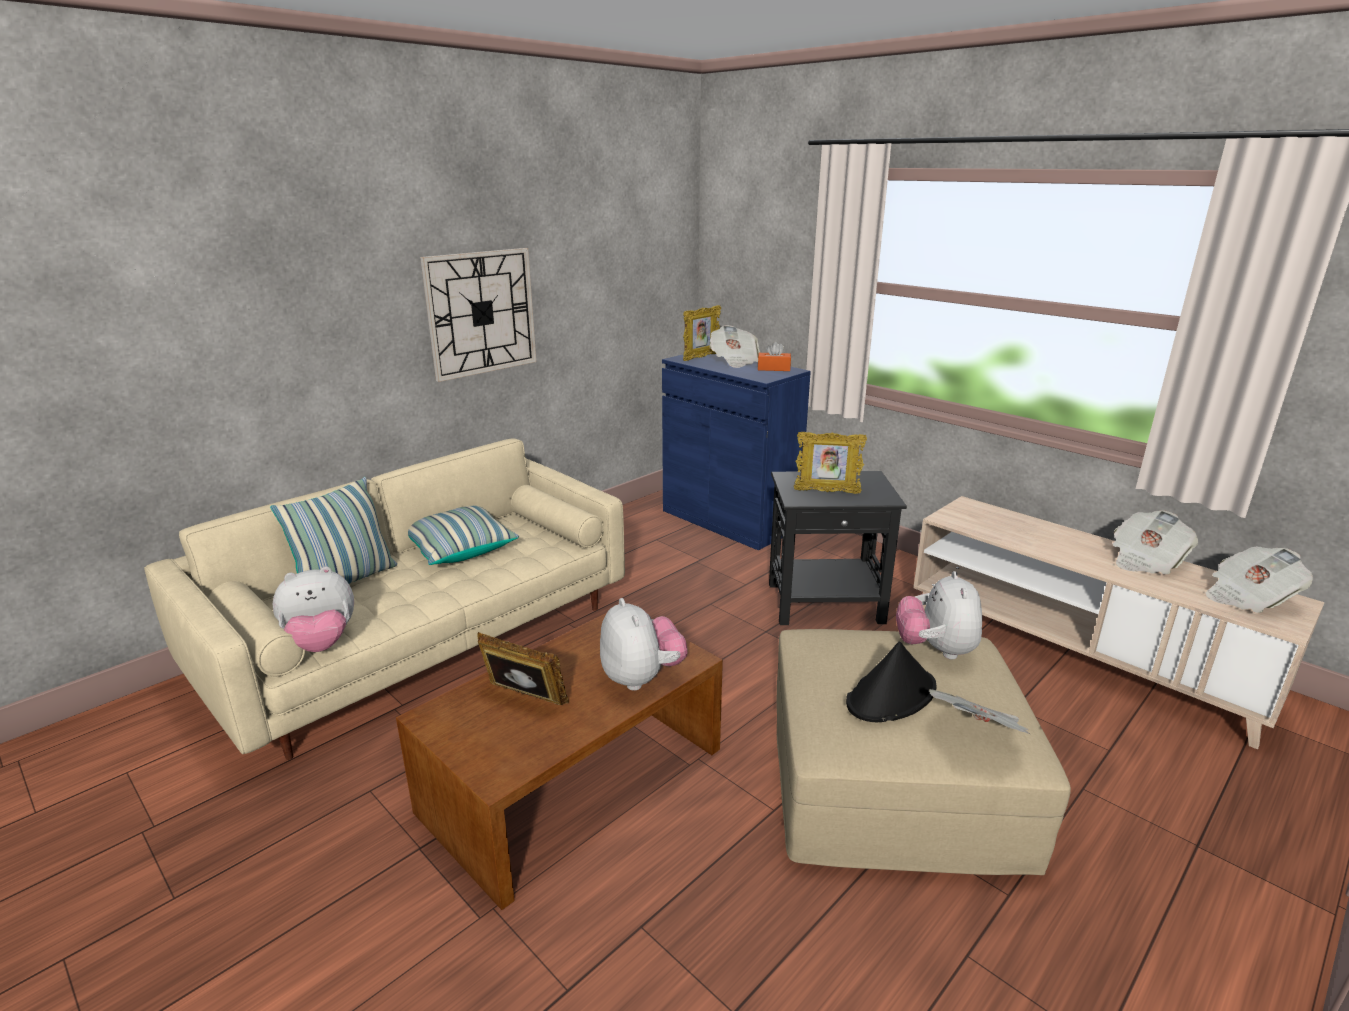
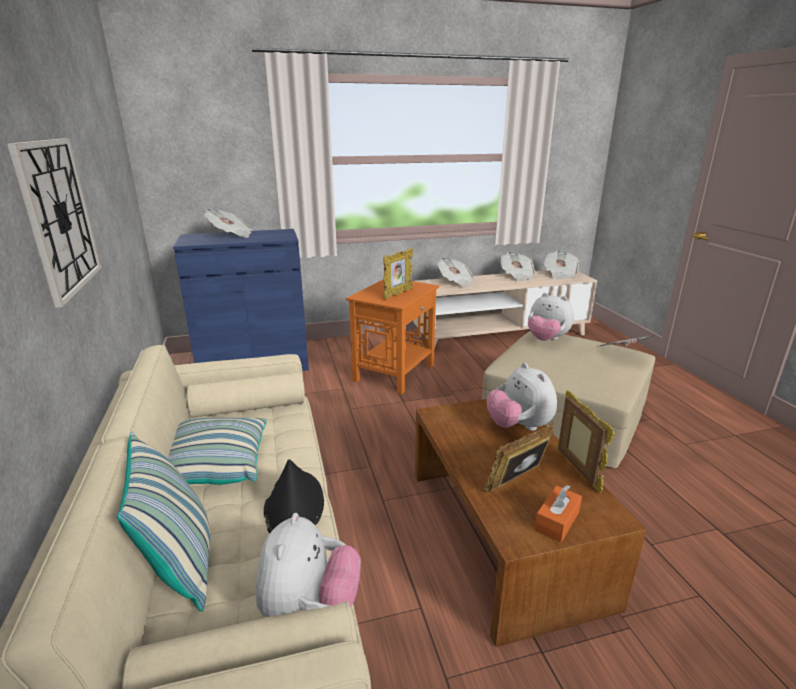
camera: 60 degrees left, 0 degrees up
plush toy [600,598,688,691] -> plush toy turned 120 degrees counterclockwise [487,363,557,431]
picture frame [683,305,721,361] -> picture frame moved to [558,390,614,493]
orange tissue box [758,341,791,371] -> orange tissue box moved to [534,485,582,543]
black side table [769,471,907,625] -> orange side table [346,279,439,395]
black hat [846,642,937,722] -> black hat moved to [264,459,324,533]
none -> newspaper [437,257,475,288]

